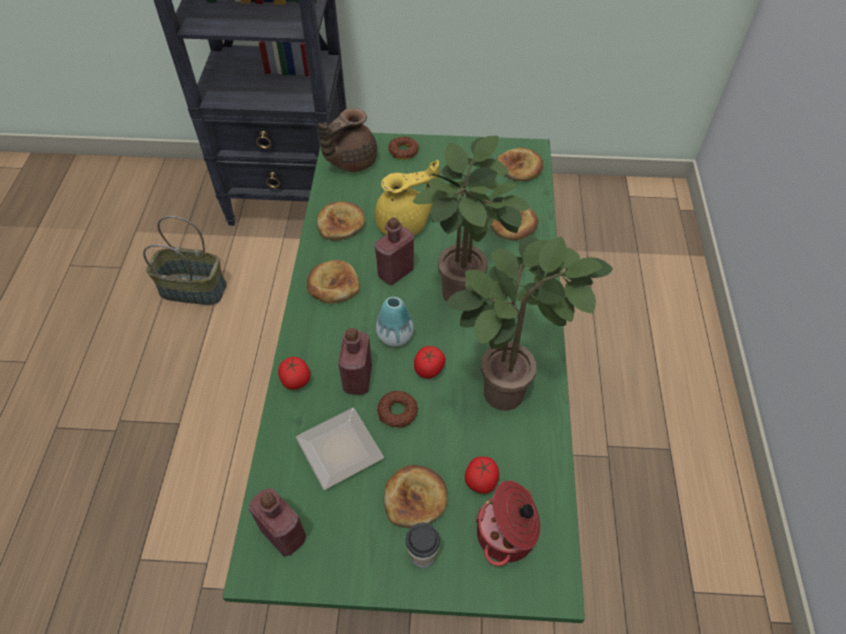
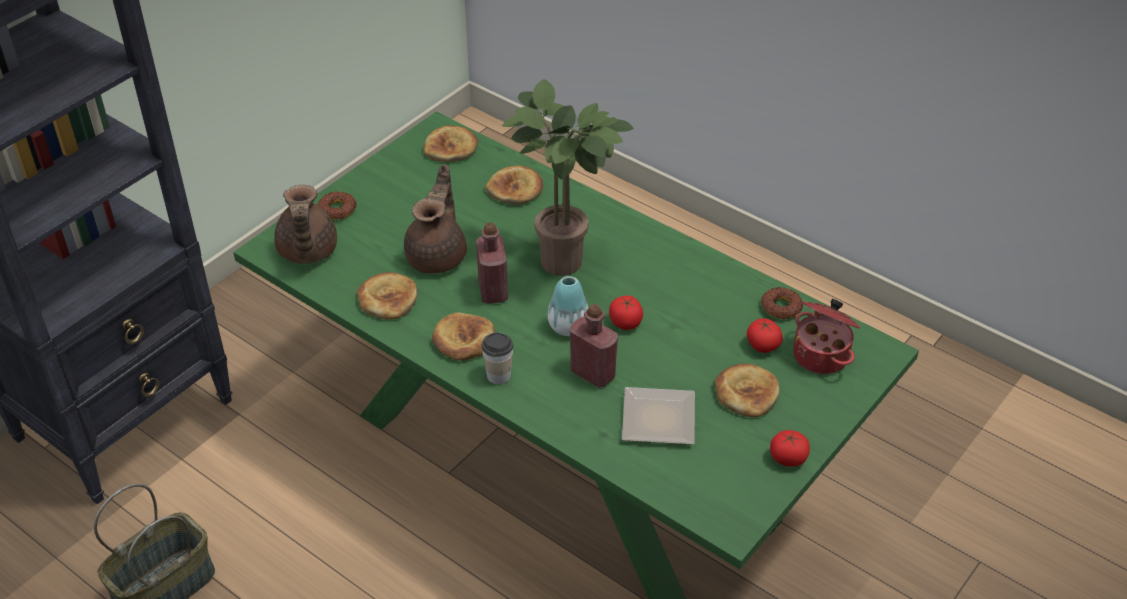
camera: 55 degrees left, 10 degrees down
red bottle [249,488,306,557] -> none
tomato [278,357,310,390] -> tomato moved to [770,430,810,467]
yellow teapot [375,160,439,235] -> brown teapot [404,164,467,274]
donut [377,391,418,428] -> donut moved to [761,287,803,320]
cup [406,523,440,568] -> cup moved to [482,332,513,384]
potted plant [446,237,613,411] -> none

